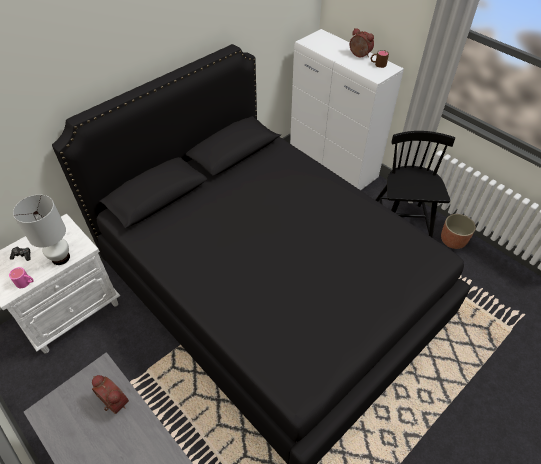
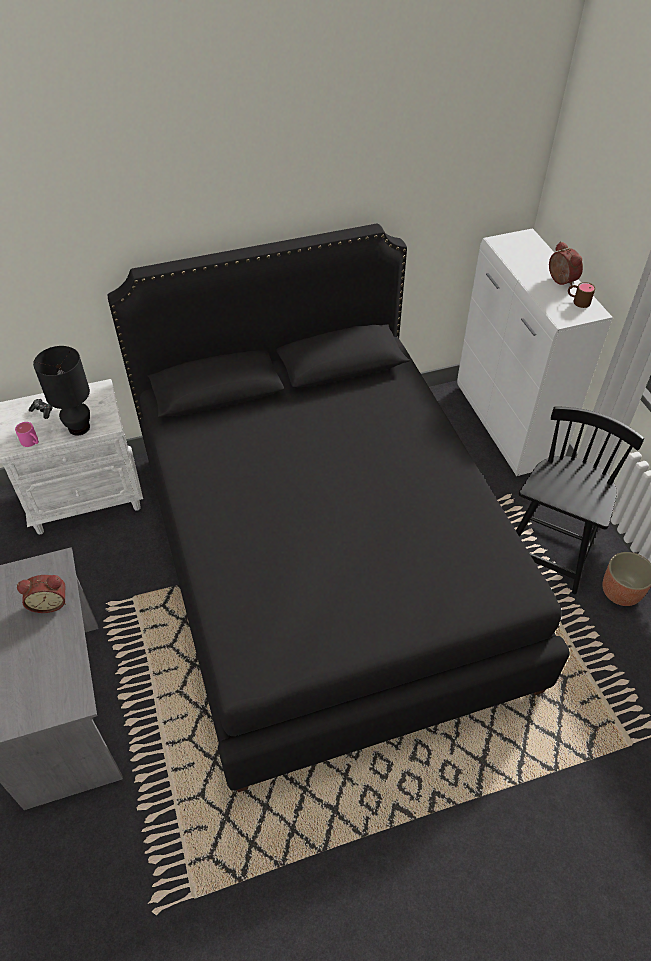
camera: 25 degrees right, 0 degrees up
white table lamp [13,195,70,265] -> black table lamp [33,346,90,435]
alarm clock [92,375,129,414] -> alarm clock turned 105 degrees clockwise [17,575,66,613]

